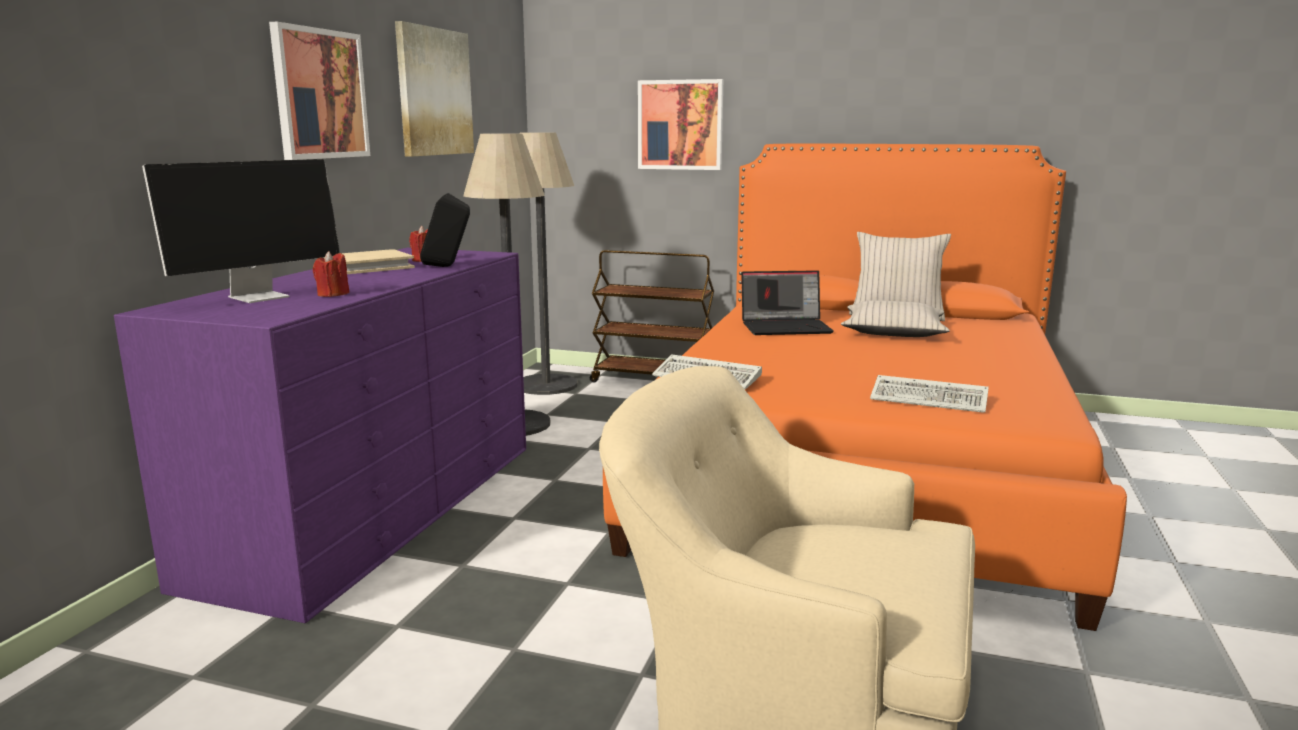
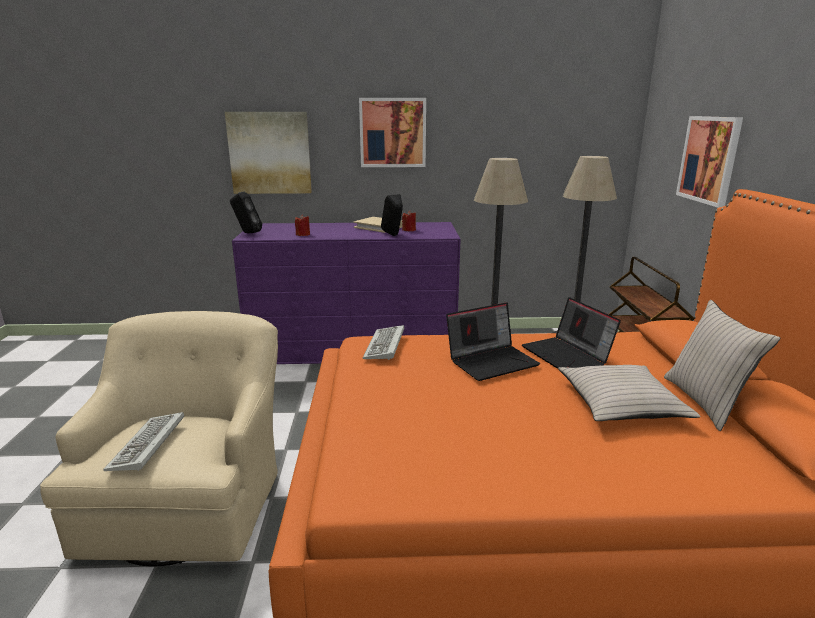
camera: 70 degrees right, 5 degrees up
monitor [142,159,340,303] -> none
picture [395,21,474,157] -> picture moved to [225,112,312,194]
keyboard [870,375,989,413] -> keyboard moved to [103,412,184,471]
none -> black speaker [230,192,262,233]
none -> laptop [446,302,540,381]

